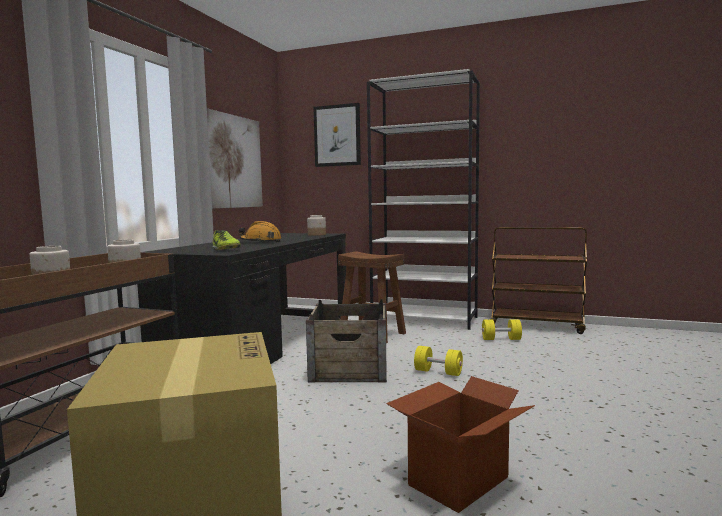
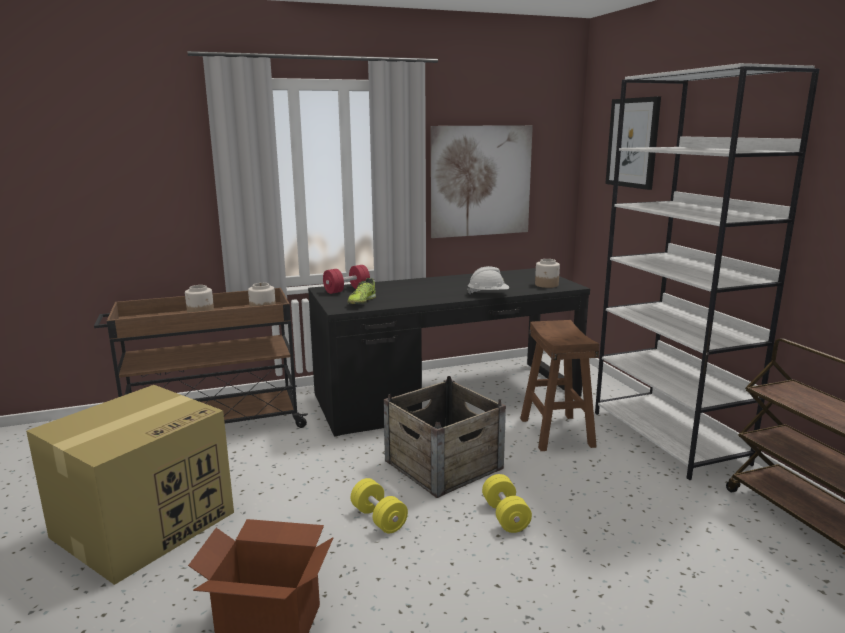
camera: 50 degrees right, 10 degrees up
orange hard hat [239,221,281,242] -> none
yellow dumbbell [482,319,522,340] -> yellow dumbbell moved to [351,478,408,534]
none -> red dumbbell [323,265,370,294]
none -> white hard hat [467,266,509,294]

